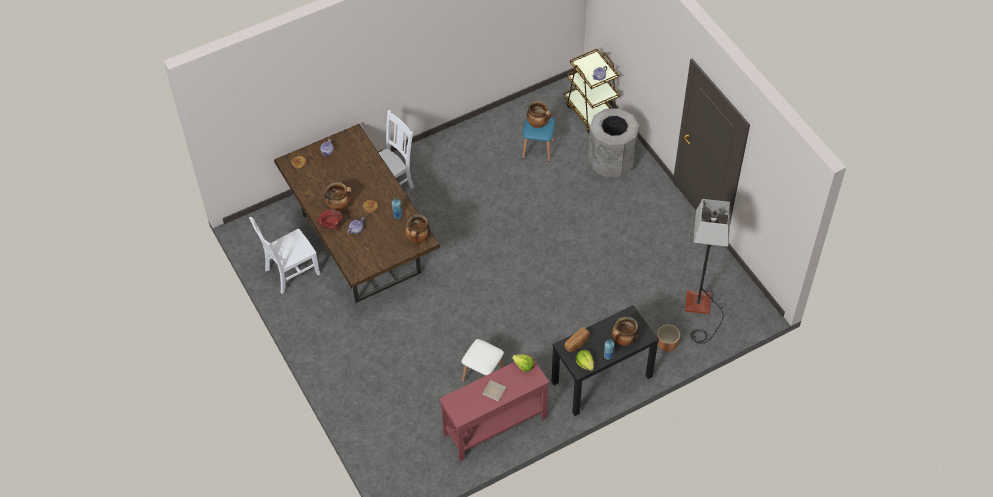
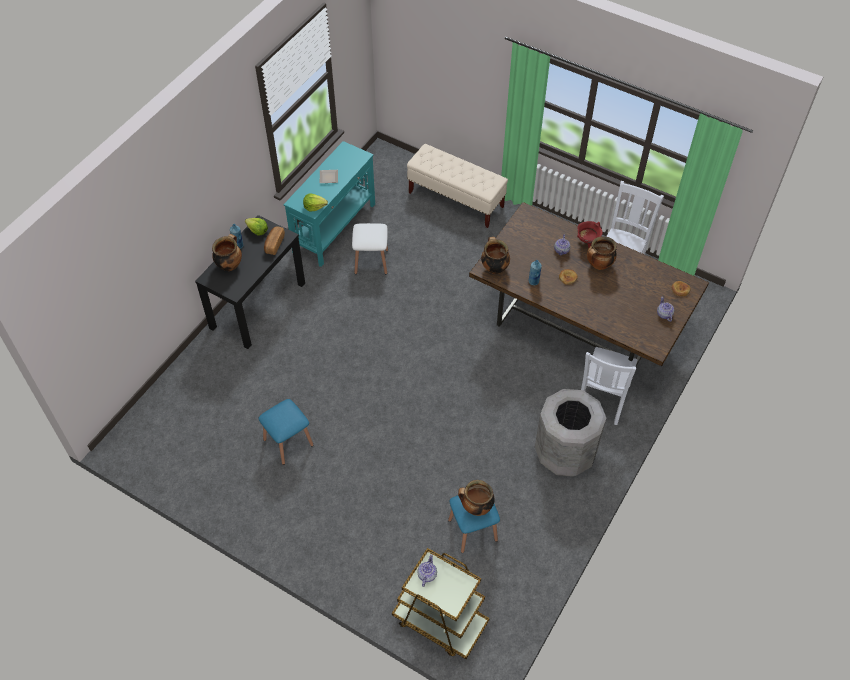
camera: 150 degrees right, 0 degrees up
red console table [439,354,549,462] -> turquoise console table [284,141,375,267]
grey trash can [588,108,639,178] -> grey trash can moved to [535,389,606,476]
brown planter [657,325,680,352] -> none
floor lamp [685,199,731,344] -> none
none -> blue stool [259,399,313,465]
none -> beige bench [407,144,508,228]

